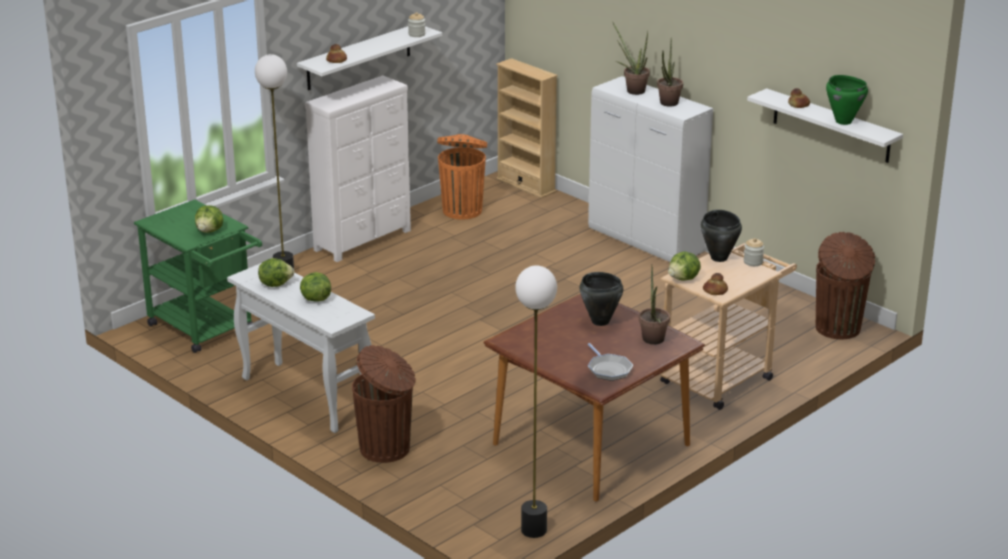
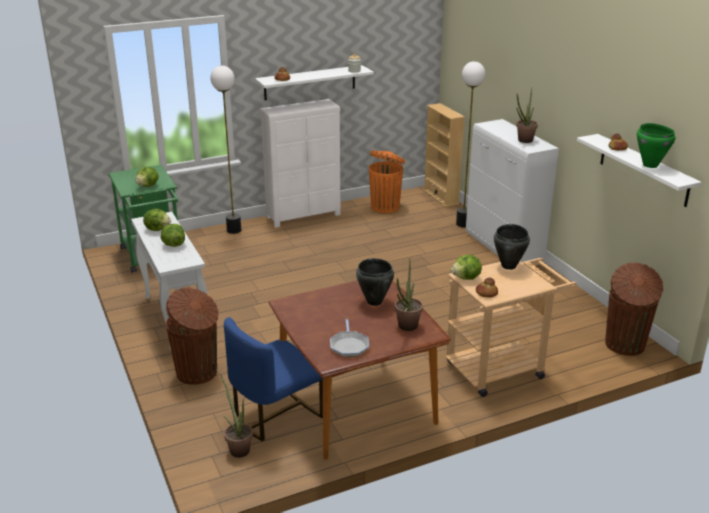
camera: 20 degrees right, 0 degrees up
floor lamp [515,265,557,538] -> floor lamp moved to [456,61,485,227]
potted plant [612,21,650,95] -> potted plant moved to [221,375,253,458]
jar [744,238,764,266] -> none
none -> blue chair [224,317,323,441]

